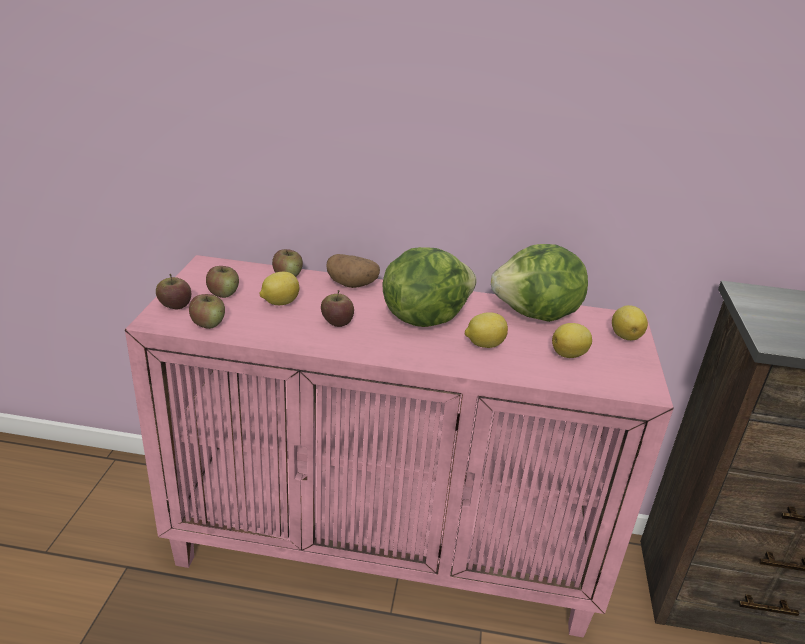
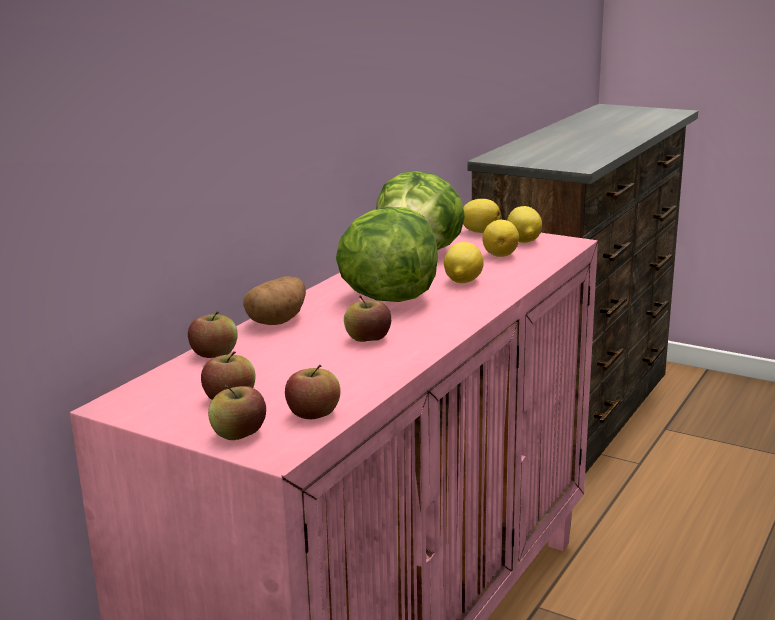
camera: 65 degrees left, 10 degrees down
lemon [260,272,299,305] -> lemon moved to [507,206,542,243]

